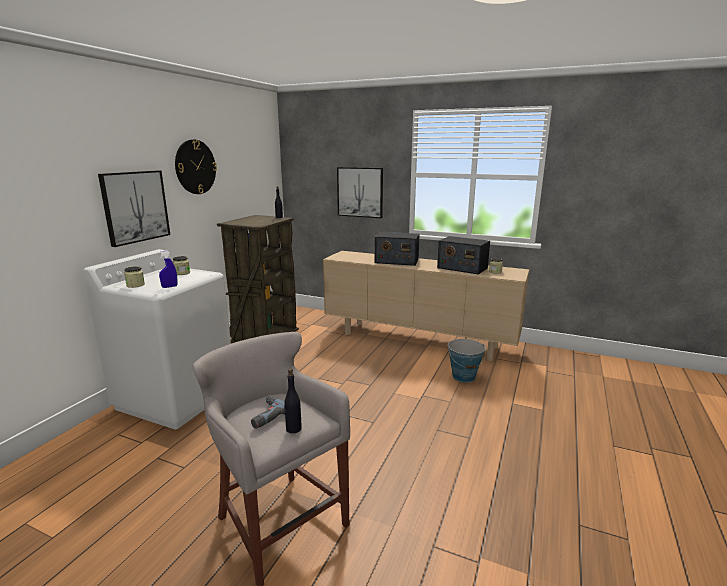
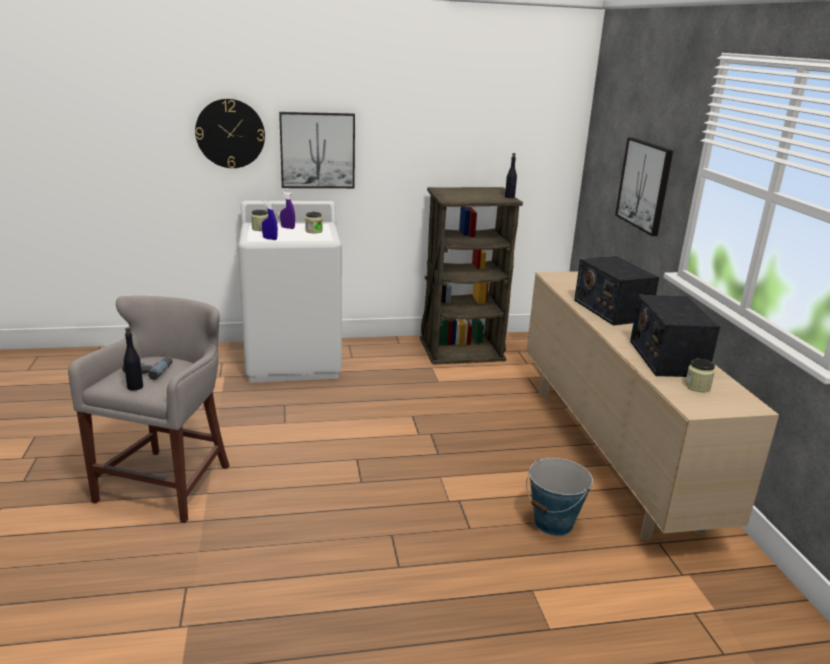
camera: 55 degrees right, 5 degrees up
wall clock [175,139,217,194] -> wall clock moved to [195,99,265,168]
none -> purple spray bottle [280,191,295,229]

